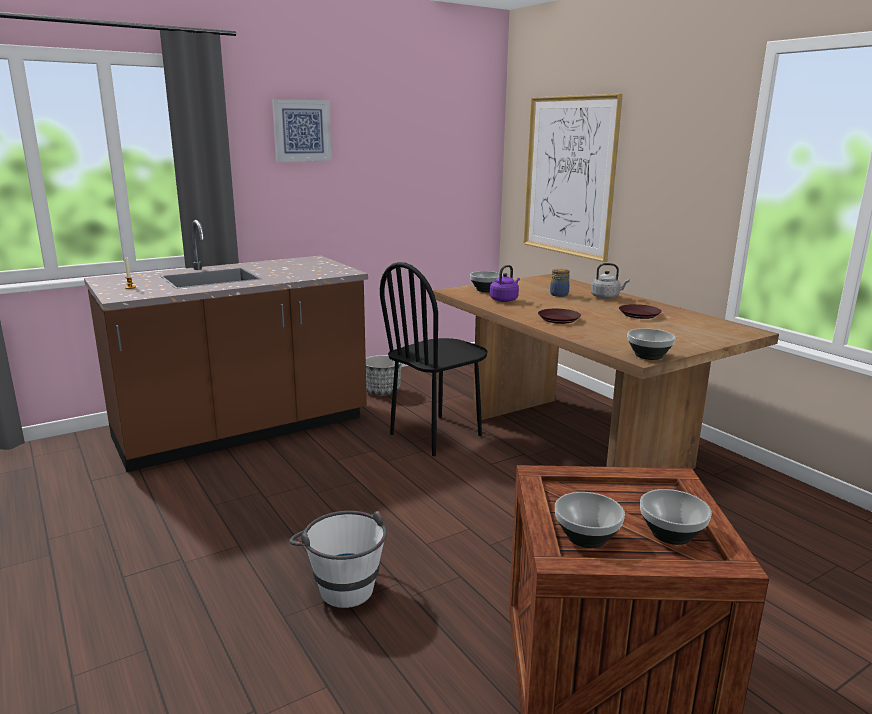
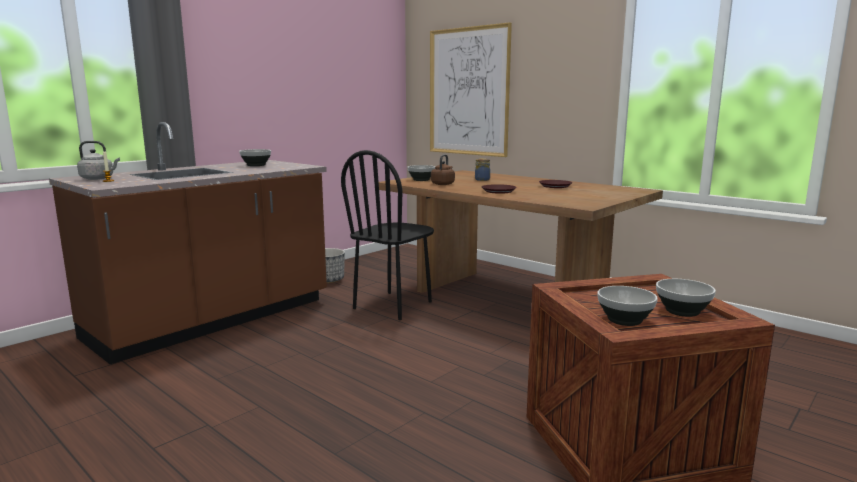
camera: 15 degrees left, 5 degrees down
picture [272,99,331,161] -> none
white bucket [289,511,387,608] -> none
purple kettle [490,265,520,302] -> brown kettle [431,154,455,185]
grey kettle [591,263,630,299] -> grey kettle moved to [77,141,120,180]
bowl [627,328,676,360] -> bowl moved to [239,149,271,166]

